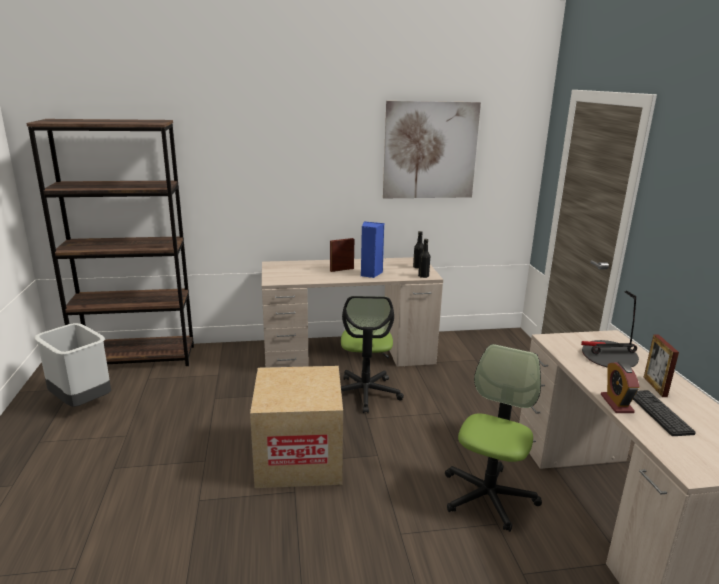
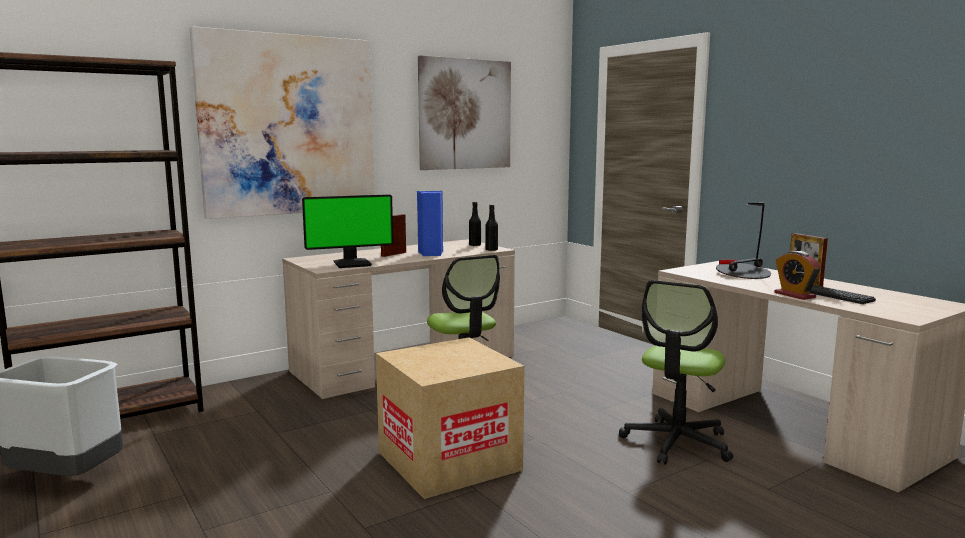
camera: 25 degrees left, 10 degrees down
office chair [445,344,542,532] -> office chair turned 150 degrees counterclockwise [619,280,733,465]
none -> picture [190,26,374,219]
none -> monitor [302,194,393,268]

